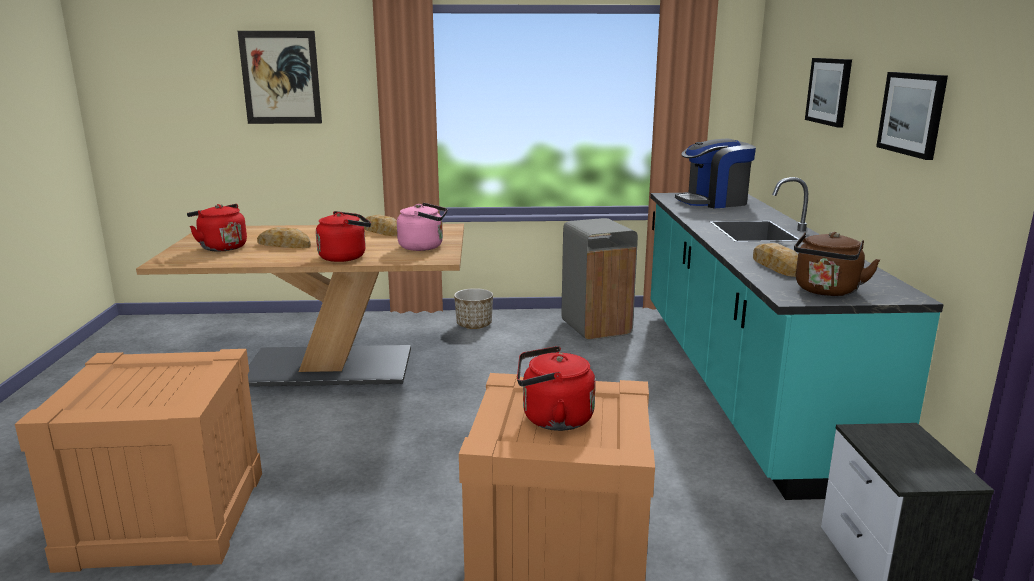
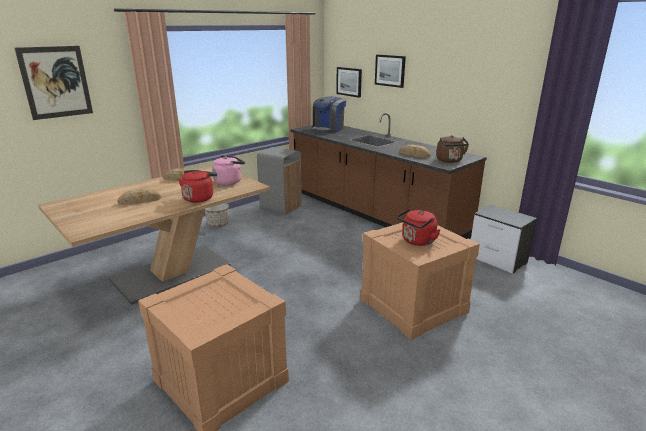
camera: 40 degrees left, 5 degrees up
red kettle [187,204,247,251] -> none
turquoise counter [650,177,944,500] -> brown counter [290,113,487,239]
picture [876,72,948,160] -> picture moved to [336,67,362,98]

